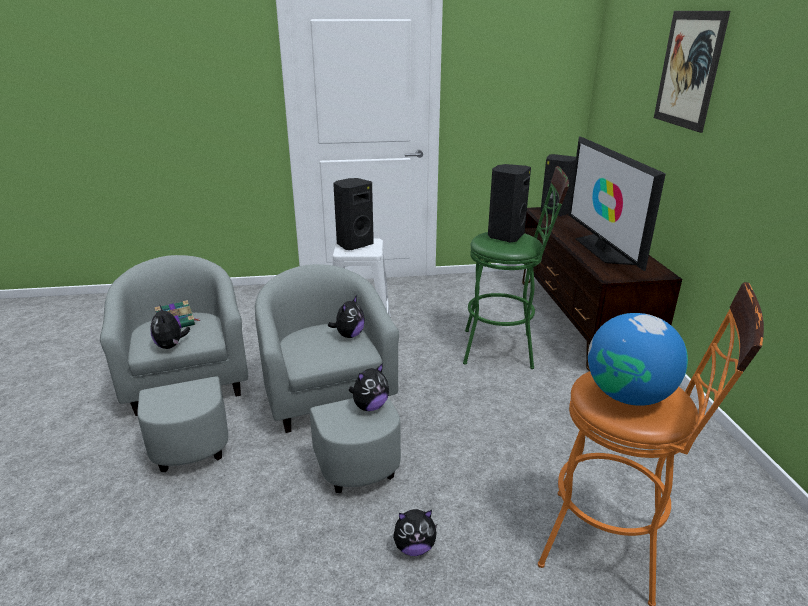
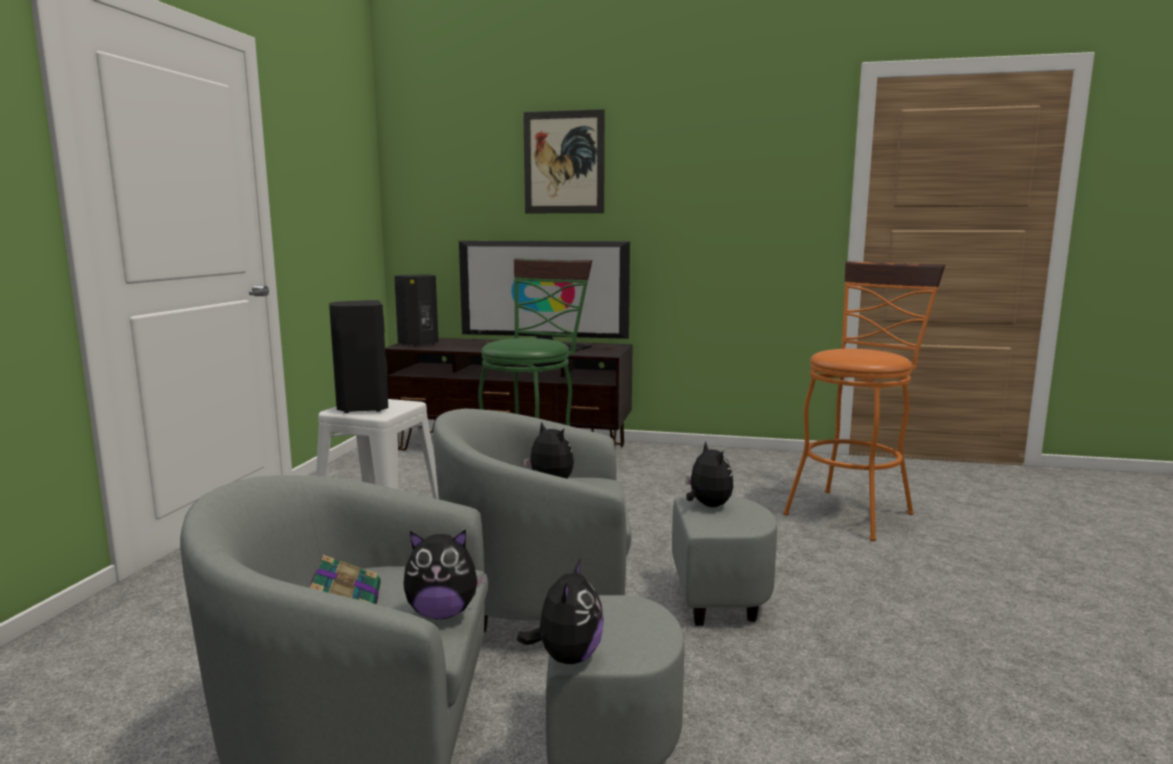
camera: 70 degrees left, 15 degrees down
plush toy [393,509,438,556] -> plush toy moved to [517,558,604,664]
black speaker [488,164,531,243] -> none
globe [588,313,688,406] -> none

